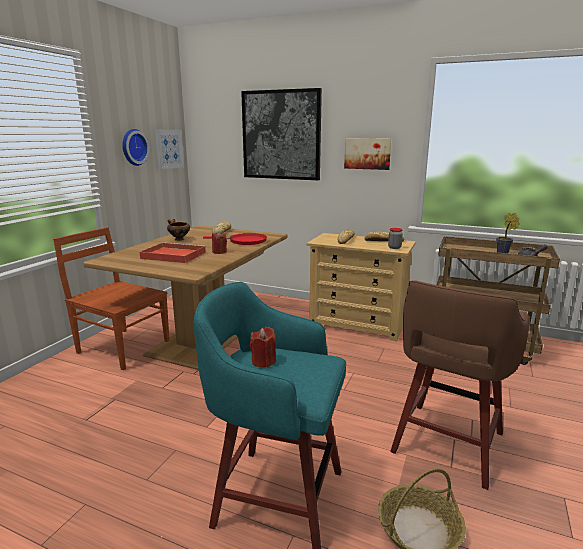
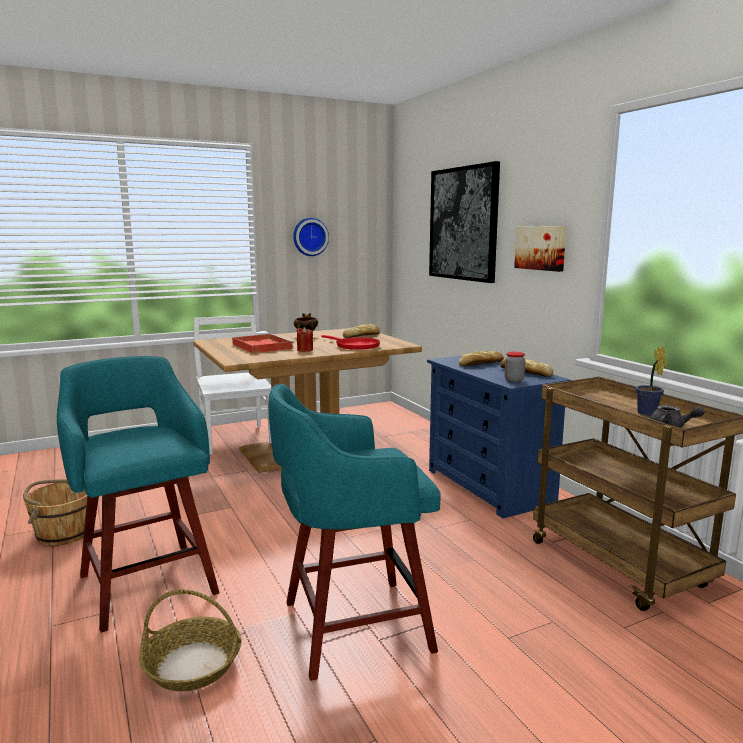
camera: 40 degrees right, 5 degrees down
brown chair [53,227,169,370] -> white chair [194,315,271,455]
picture [155,129,184,170] -> none
red candle [250,327,276,367] -> none
beige dresser [307,233,416,341] -> blue dresser [427,356,571,518]
brown stool [390,280,529,490] -> turquoise stool [268,384,441,681]
none -> brown bucket [23,479,88,546]

